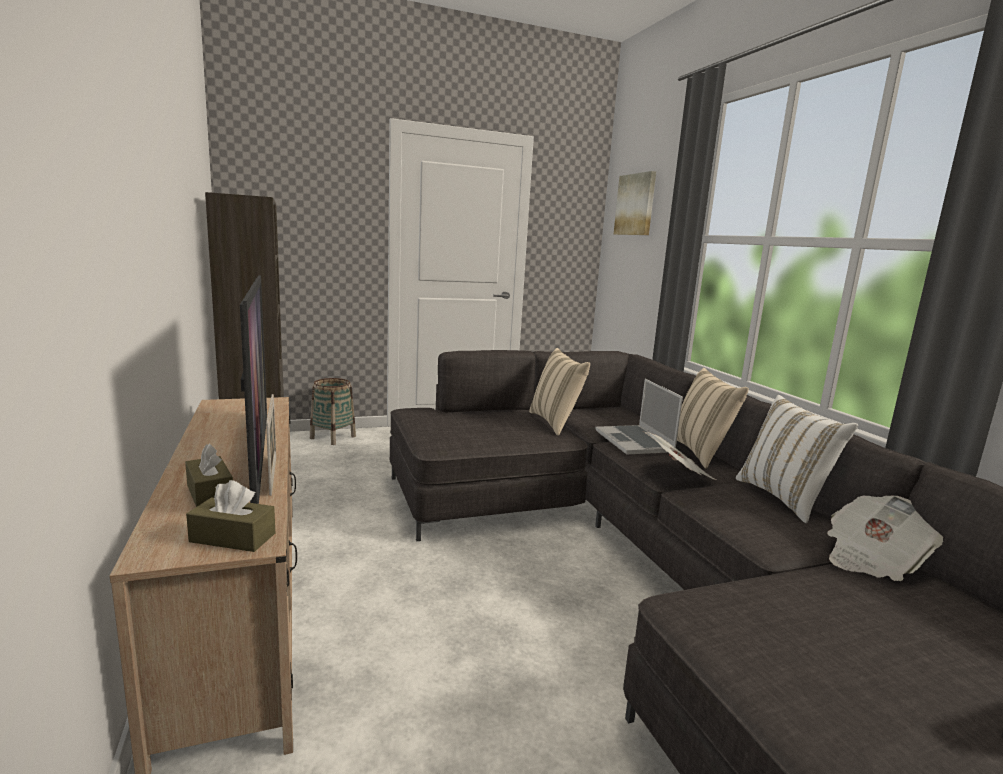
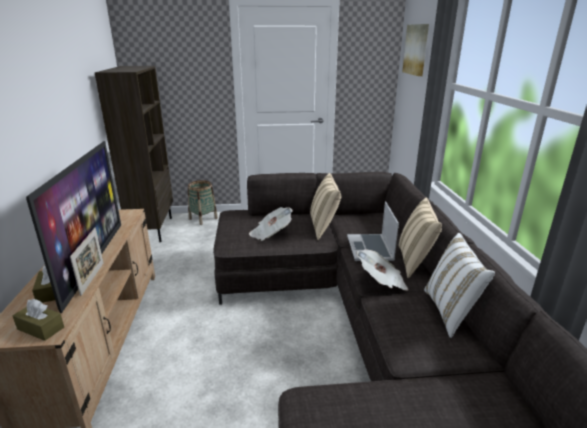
camera: 15 degrees right, 10 degrees up
newspaper [827,495,943,581] -> newspaper moved to [249,207,293,241]

